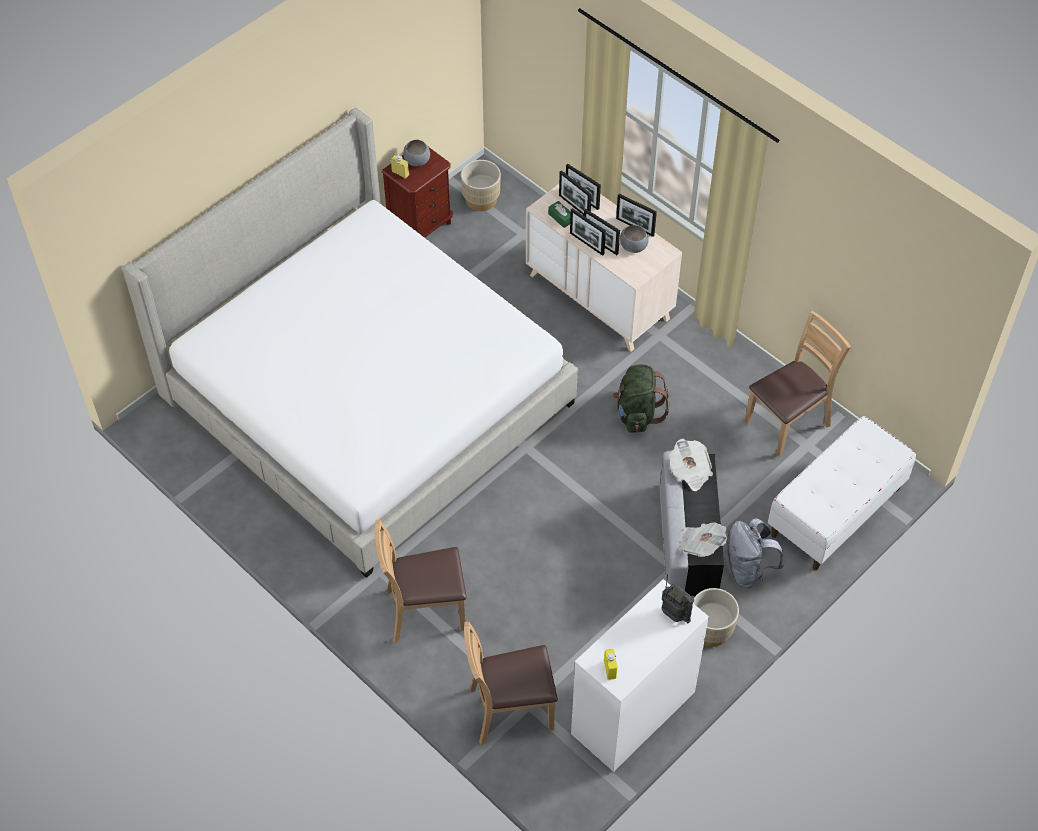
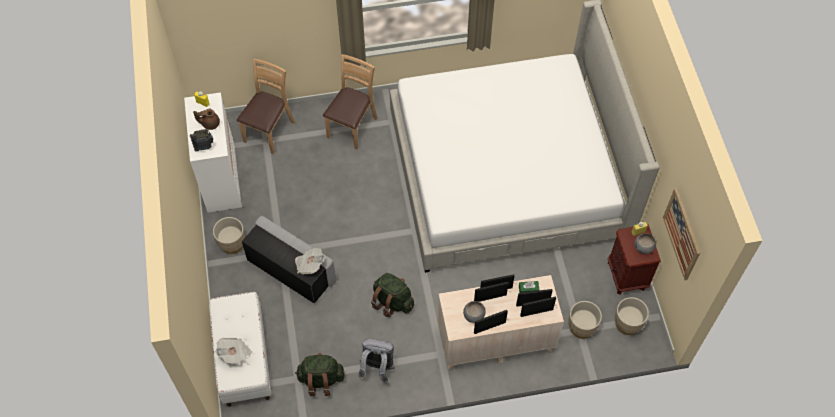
camera: 125 degrees right, 5 degrees up
newspaper [680,522,727,557] -> newspaper moved to [215,338,252,364]
grey backpack [724,518,783,588] -> grey backpack moved to [358,338,394,383]
brown chair [744,311,851,457] -> green backpack [295,353,345,396]
none -> brown teapot [193,109,220,130]
none -> beige planter [568,301,602,339]
none -> picture [663,188,700,280]

